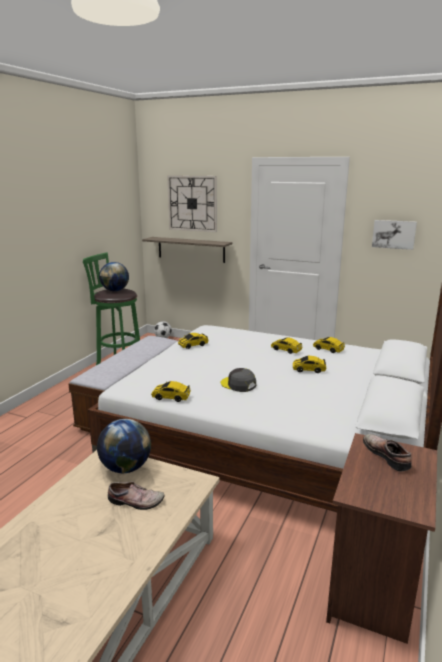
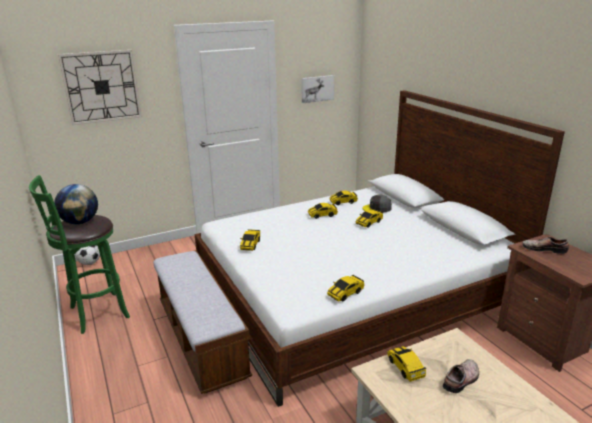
camera: 50 degrees left, 5 degrees up
globe [97,419,151,473] -> toy car [387,346,426,382]
shelf [142,237,232,263] -> none
grey cap [221,368,256,392] -> grey cap moved to [362,195,392,212]

